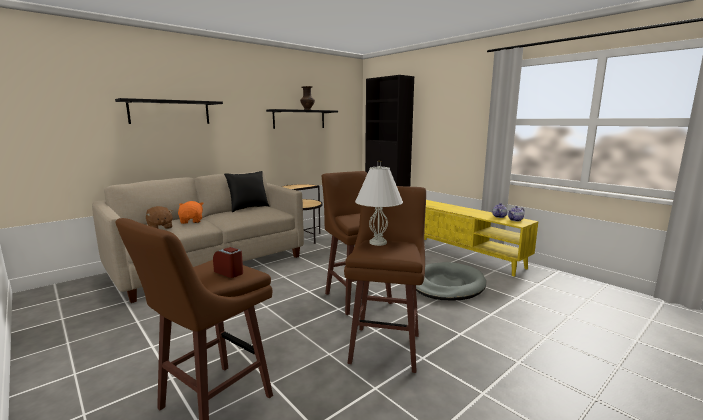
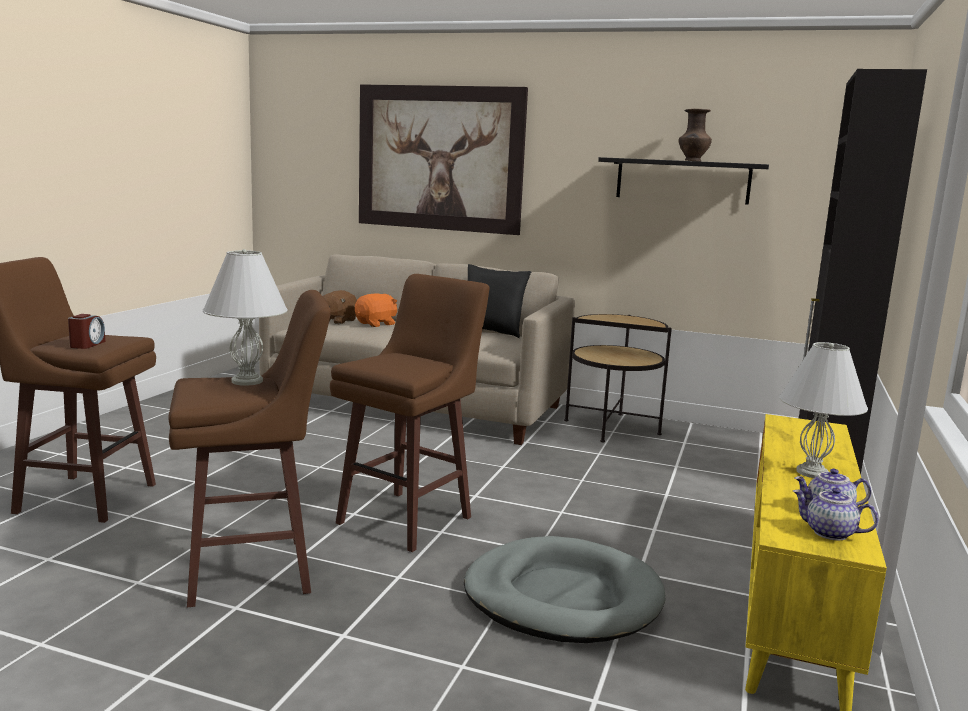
camera: 60 degrees right, 0 degrees up
black shelf [115,98,223,124] -> picture [359,84,528,235]
none -> white table lamp [779,342,868,478]

